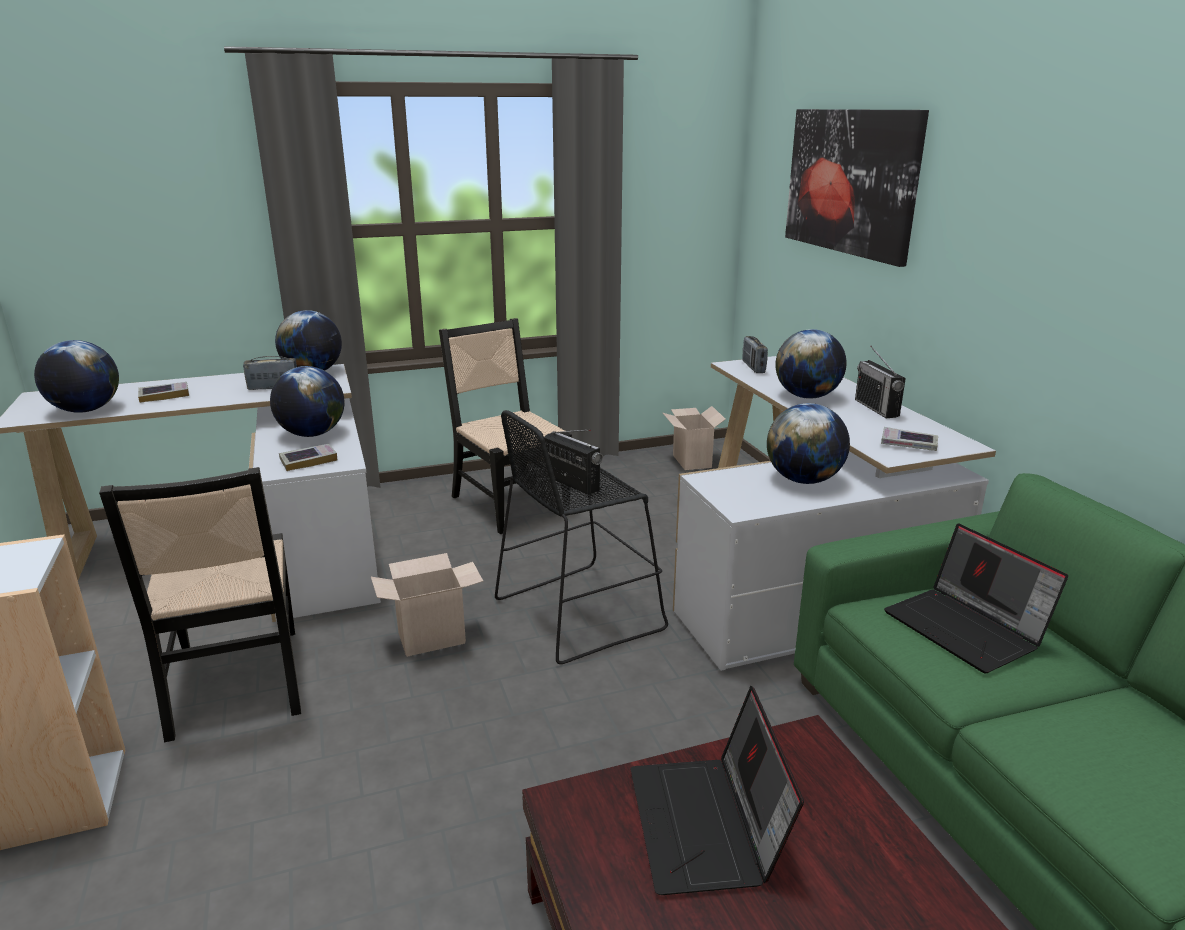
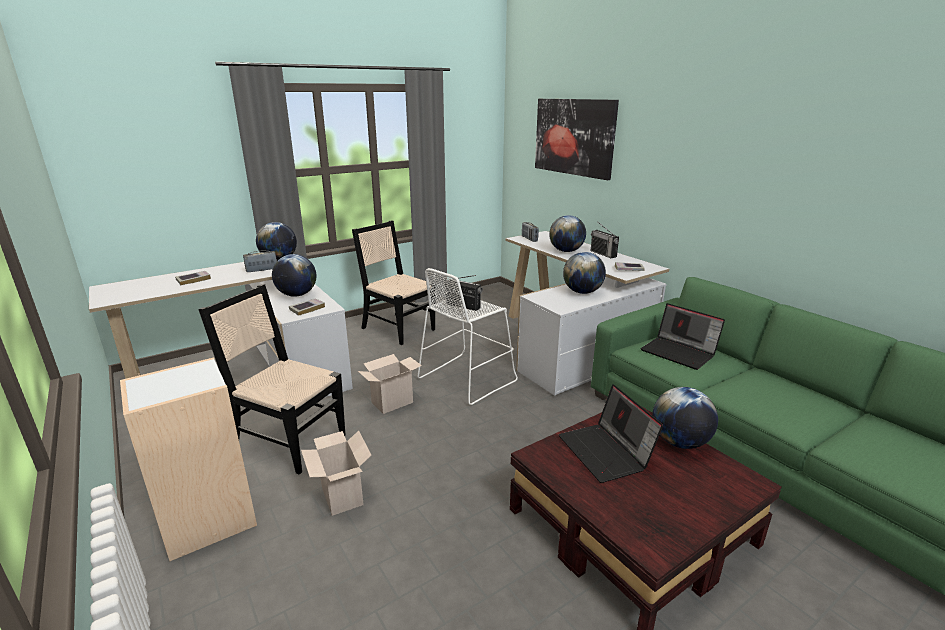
camera: 15 degrees left, 0 degrees up
globe [34,340,119,413] -> globe moved to [652,387,718,449]
chair [99,467,301,742] -> chair turned 150 degrees clockwise [198,284,345,474]
black stool [495,410,668,664] -> white stool [417,268,518,405]
cardboard box [663,406,726,470] -> cardboard box moved to [301,431,371,516]

